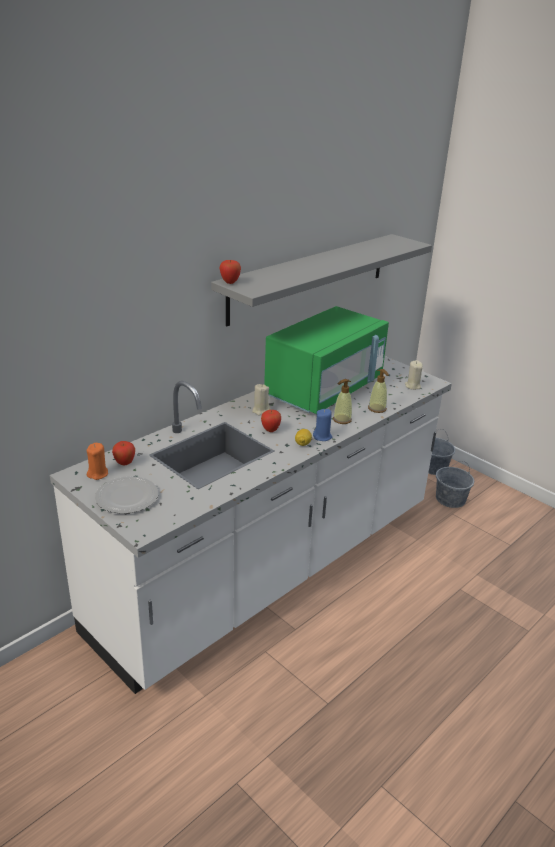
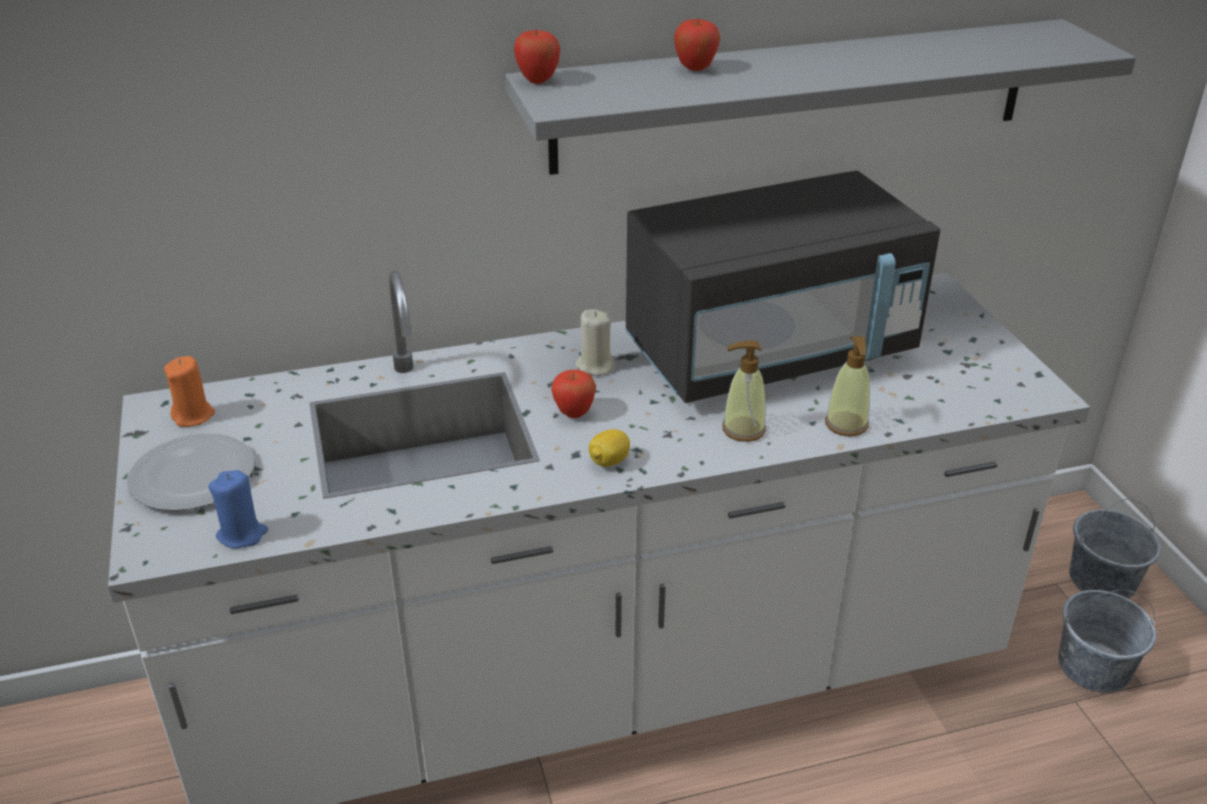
camera: 30 degrees right, 5 degrees up
apple [112,441,135,465] -> apple moved to [674,18,720,71]
green microwave [264,306,389,414] -> black microwave [626,171,941,403]
blue candle [313,409,332,441] -> blue candle moved to [208,470,268,548]
beige candle [405,360,423,390] -> none

